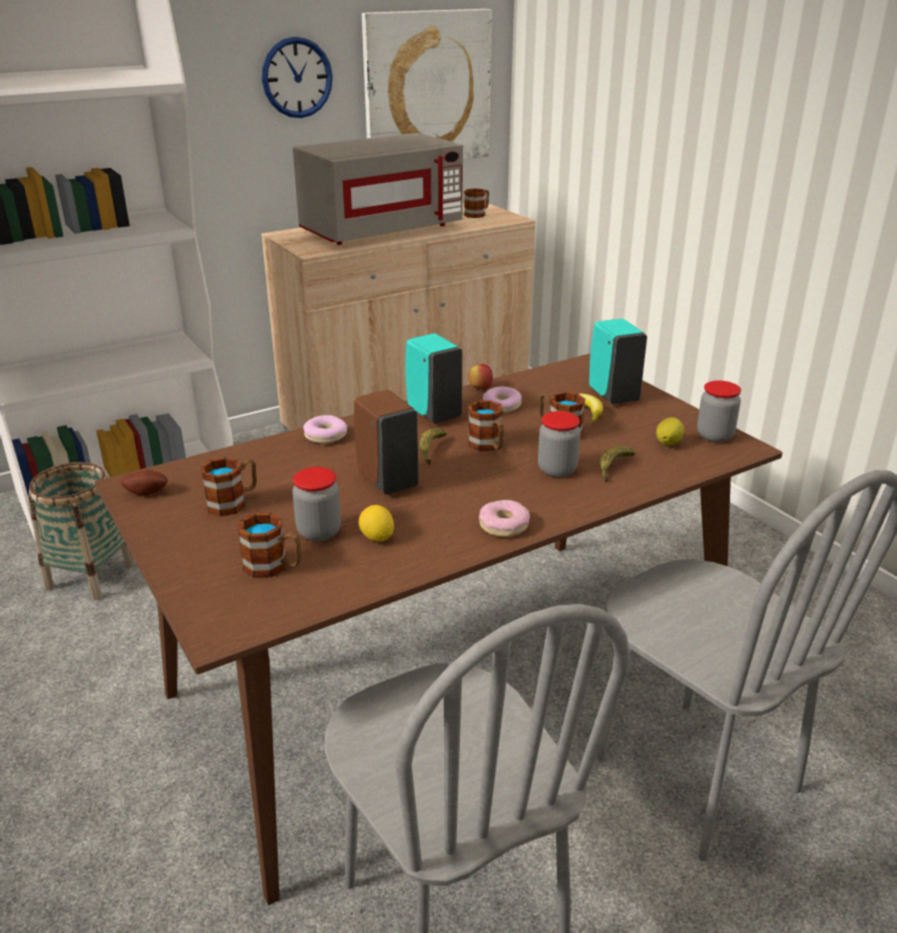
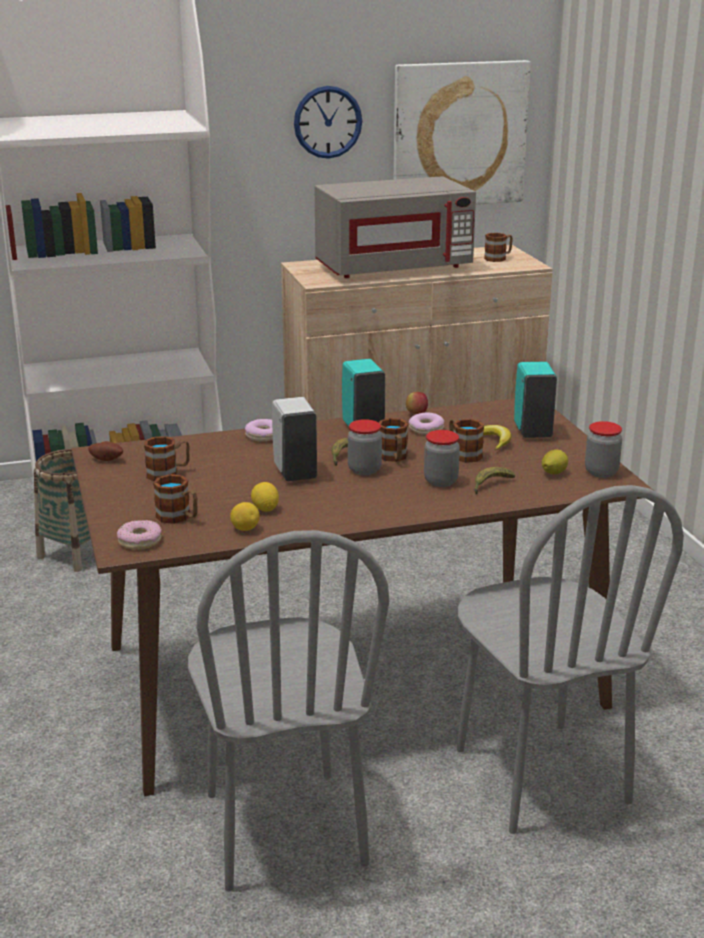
camera: 15 degrees right, 5 degrees down
jar [292,467,341,541] -> jar moved to [348,419,382,475]
brown soap dispenser [354,390,419,495] -> white soap dispenser [272,397,317,481]
donut [479,500,530,537] -> donut moved to [117,520,162,550]
none -> lemon [230,502,260,531]

